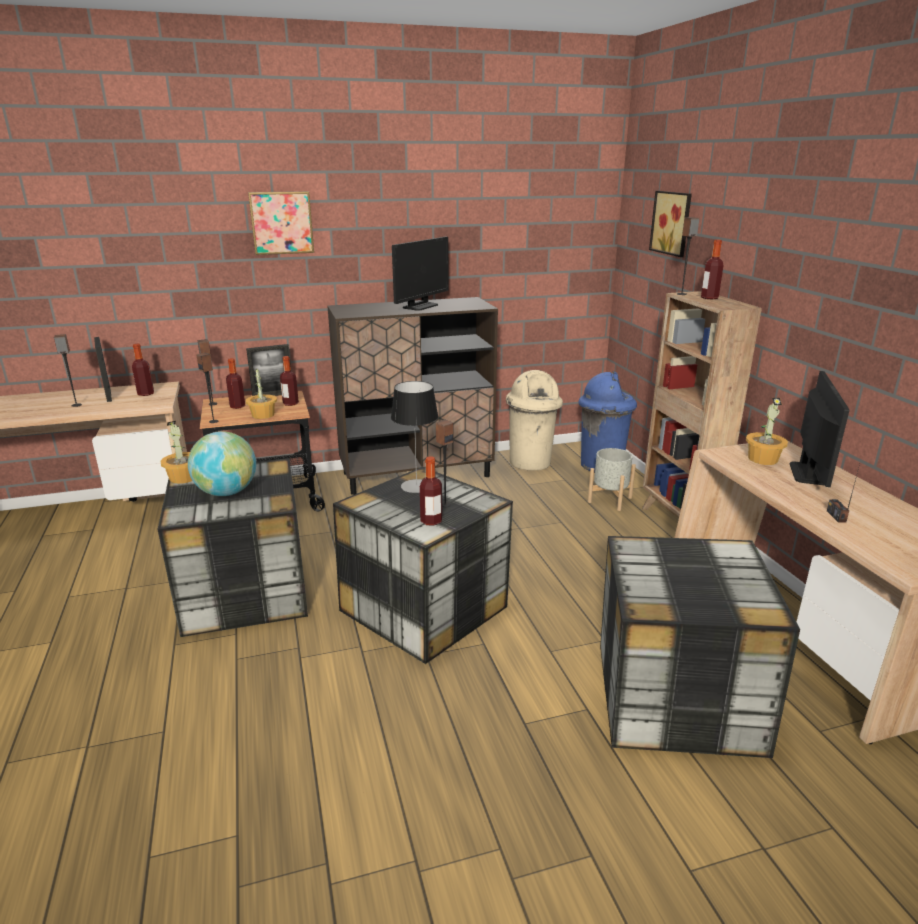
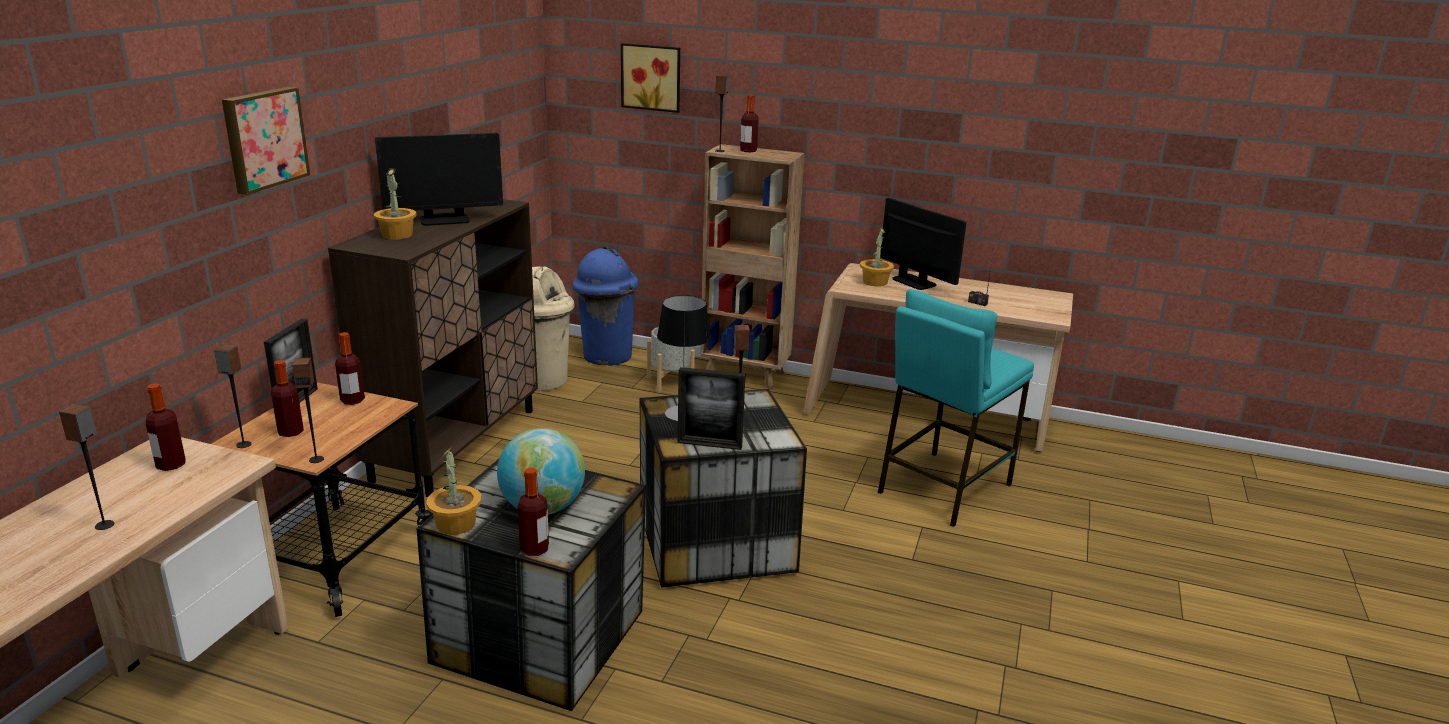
camera: 55 degrees left, 0 degrees up
picture frame [94,337,112,402] -> picture frame moved to [678,367,746,450]
potted plant [246,367,277,419] -> potted plant moved to [374,168,417,240]
monitor [392,237,449,311] -> monitor turned 90 degrees clockwise [375,133,503,226]
bottle [420,456,442,526] -> bottle moved to [518,468,549,556]
storage box [600,536,800,758] -> turquoise stool [878,289,1034,527]

